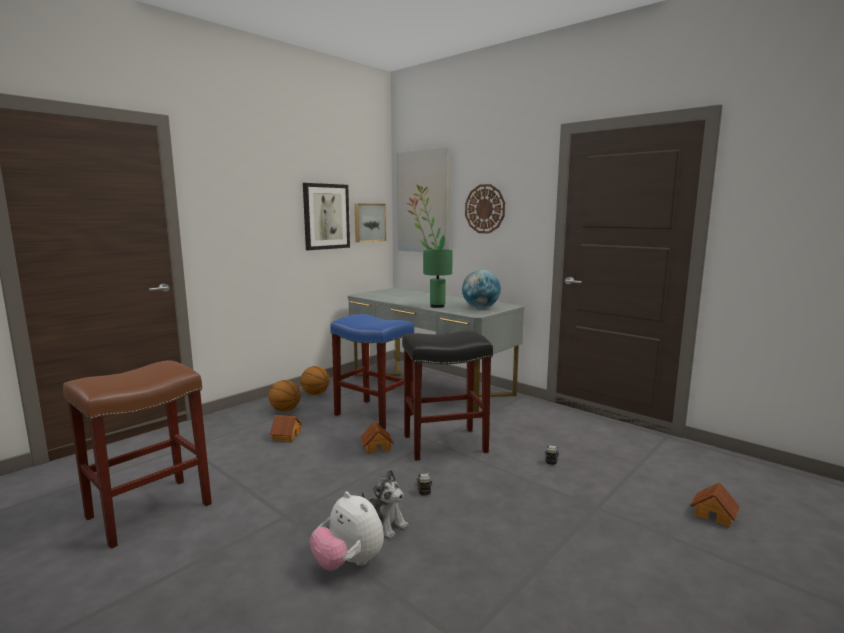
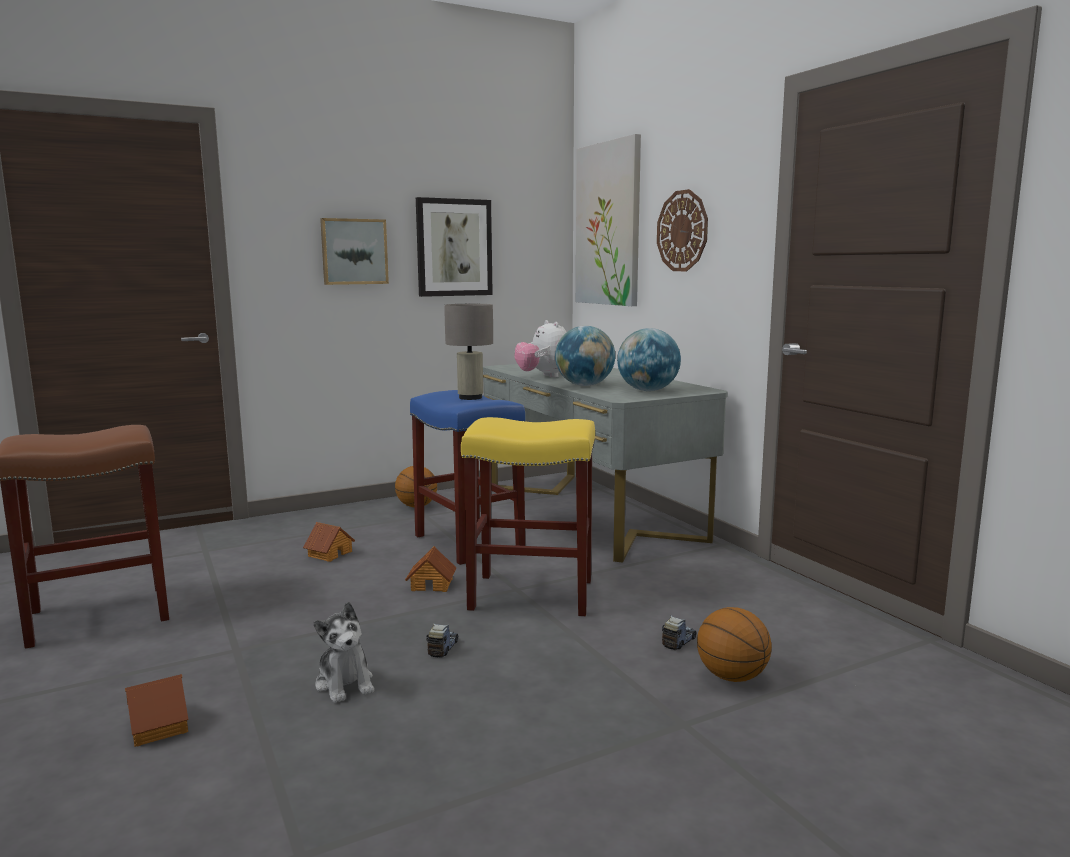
camera: 20 degrees right, 0 degrees up
basketball [268,380,301,412] -> basketball moved to [697,607,772,682]
plush toy [310,492,384,571] -> plush toy moved to [514,320,566,378]
picture [355,203,386,242] -> picture moved to [320,218,389,285]
black stool [402,330,493,461] -> yellow stool [461,417,595,616]
green table lamp [423,249,452,308] -> globe [555,326,615,386]
toy house [690,482,740,528] -> toy house moved to [125,674,188,747]
none -> grey table lamp [444,304,493,400]

